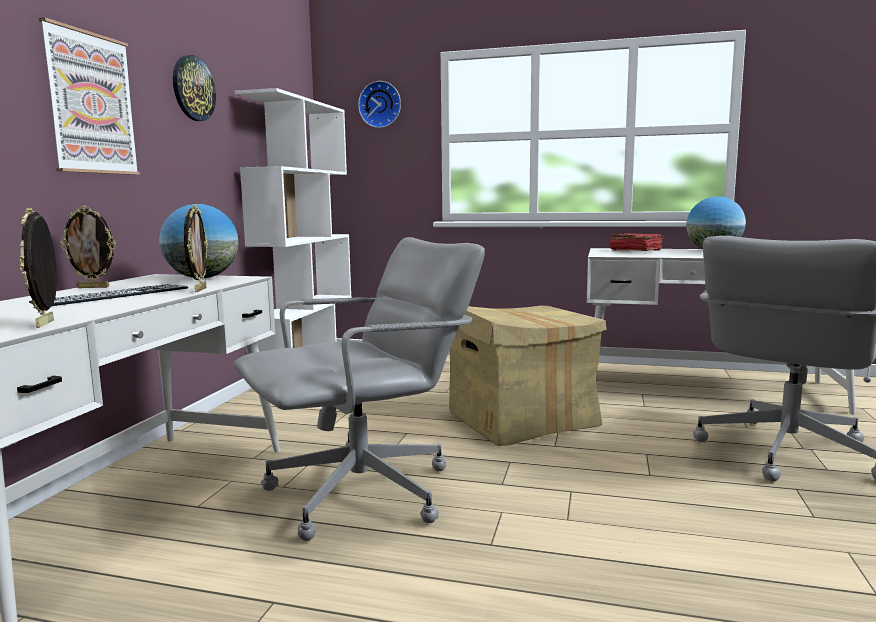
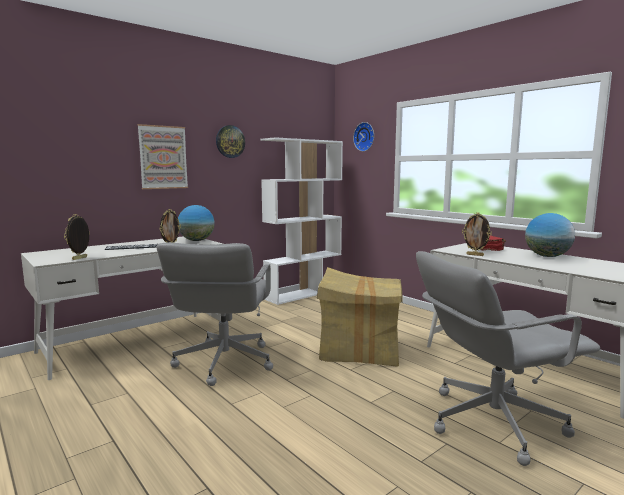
camera: 35 degrees right, 0 degrees up
picture frame [60,206,116,288] -> picture frame moved to [462,213,492,256]
grey office chair [234,237,485,541] -> grey office chair turned 90 degrees clockwise [157,242,273,386]

